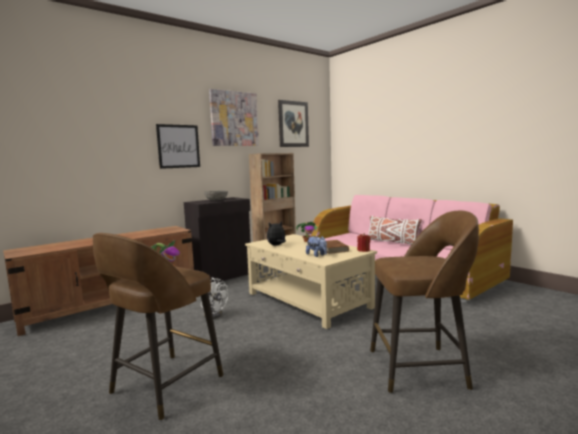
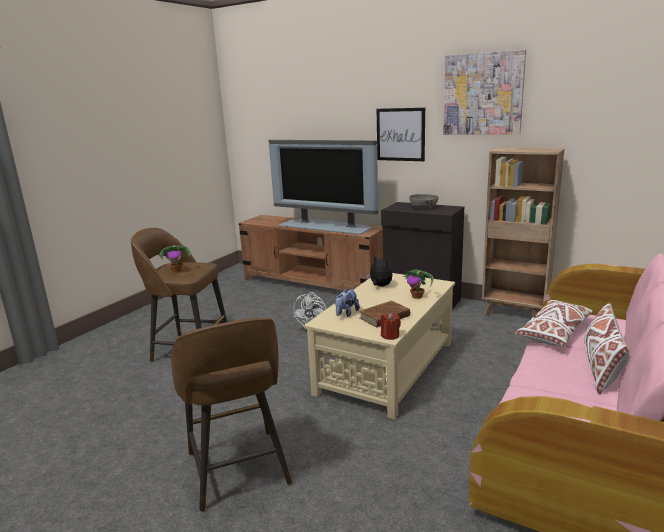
camera: 70 degrees right, 10 degrees up
picture [278,100,309,147] -> none
none -> television [269,140,378,235]
none -> white pillow [515,300,593,347]

